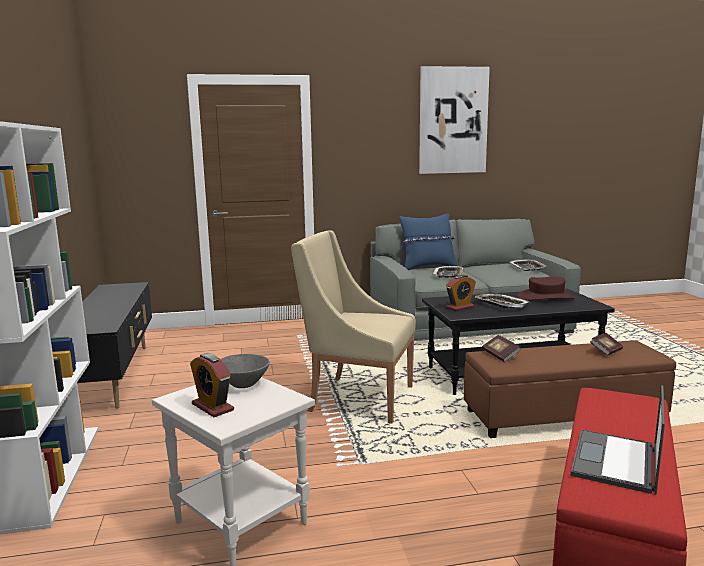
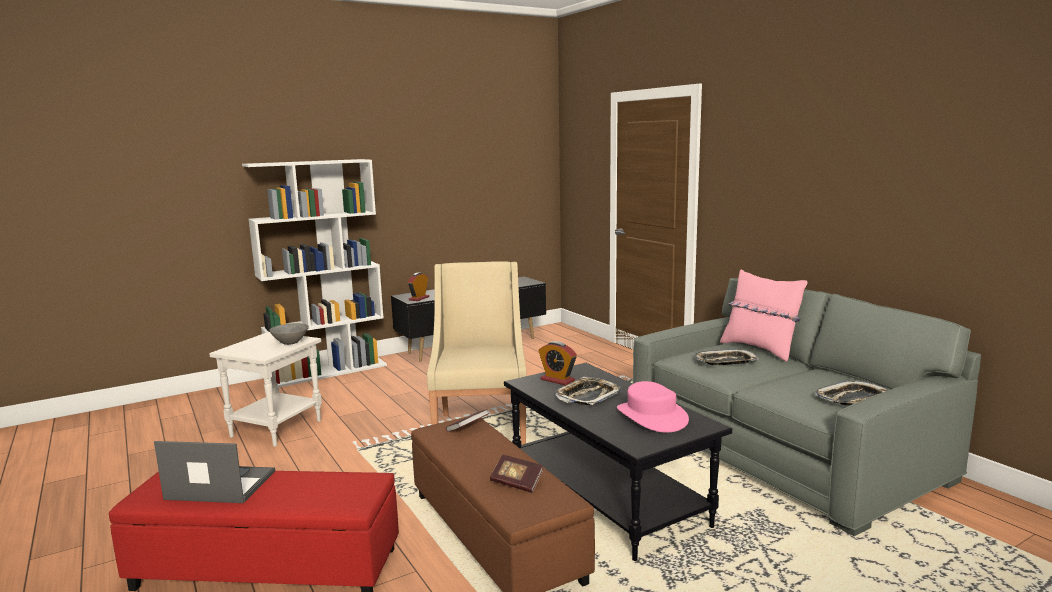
camera: 70 degrees right, 0 degrees up
alarm clock [190,353,234,417] -> alarm clock moved to [408,273,429,301]
blue pillow [399,214,457,270] -> pink pillow [720,269,808,361]
picture [419,66,490,174] -> none
brown hat [517,276,575,300] -> pink hat [617,381,689,432]

